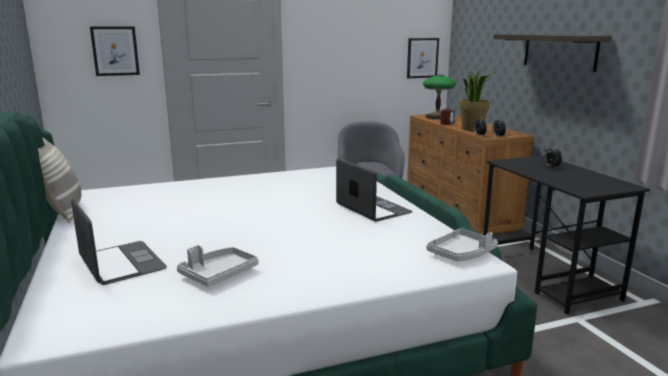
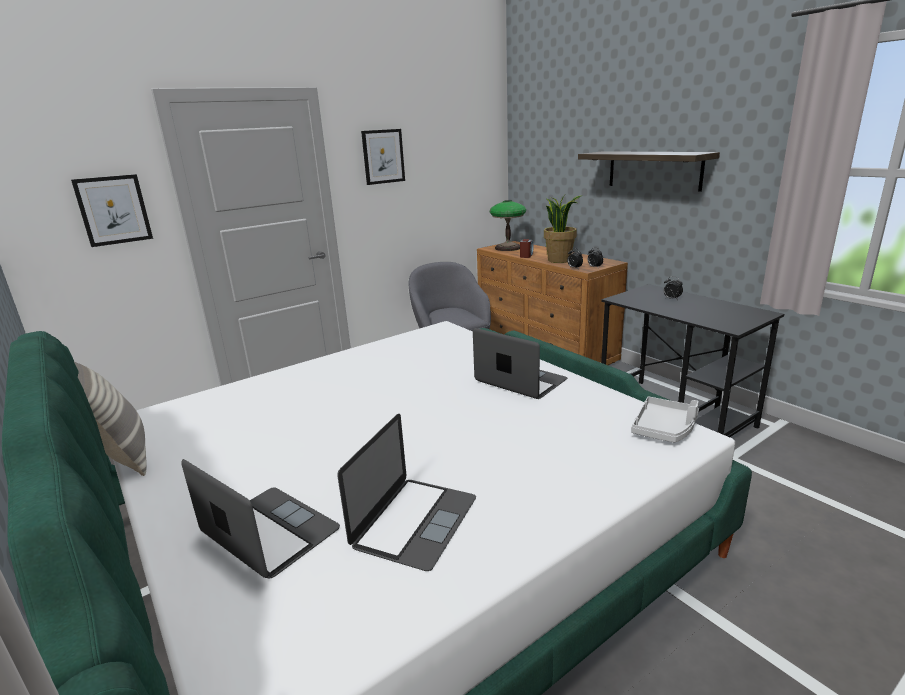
camera: 15 degrees left, 5 degrees up
grey tray [177,245,258,287] -> laptop [337,414,476,571]
picture [407,38,439,78] -> picture moved to [361,129,405,185]

